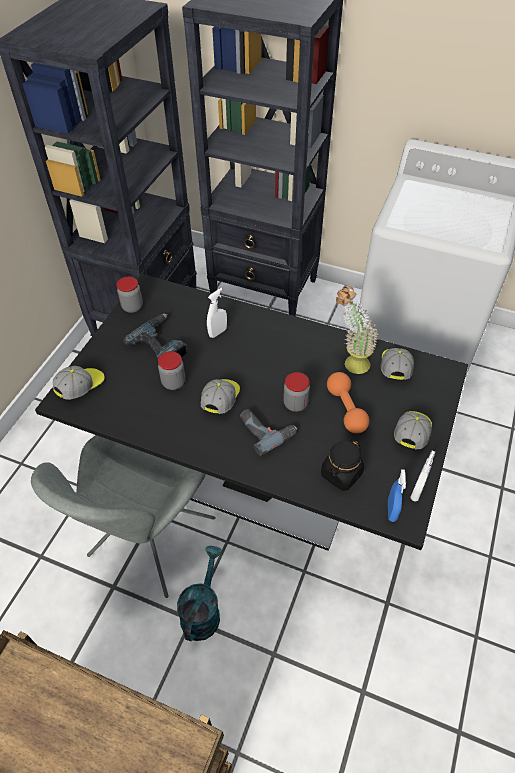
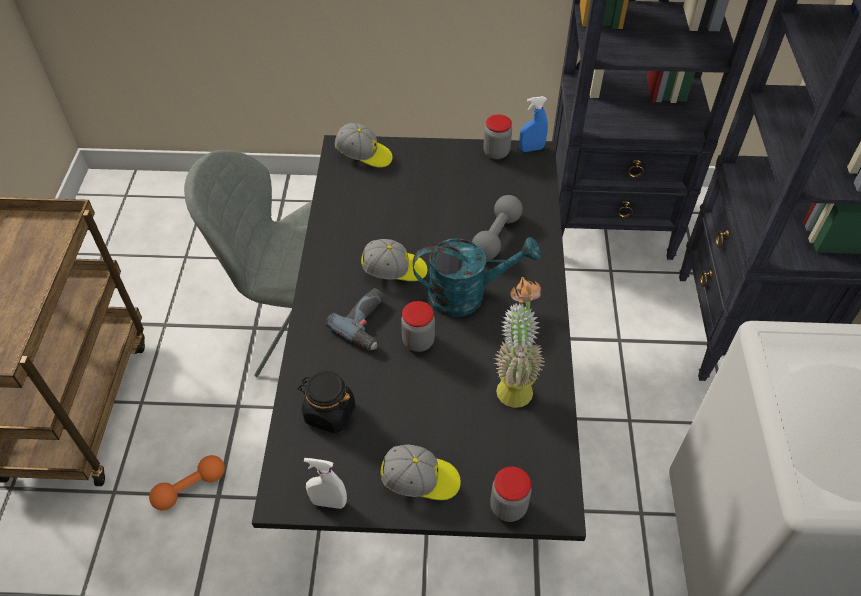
camera: 70 degrees right, 0 degrees up
power drill [124,314,187,359] -> none
jar [158,351,185,390] -> jar moved to [490,467,531,522]
turquoise watering can [177,546,223,641] -> turquoise watering can moved to [413,237,541,317]
white spray bottle [207,288,227,338] -> grey dumbbell [472,195,523,260]
orange dumbbell [327,372,369,434] -> orange dumbbell moved to [149,455,225,510]
cap [381,348,414,380] -> none
blue spray bottle [388,469,406,522] -> blue spray bottle moved to [519,96,548,152]

